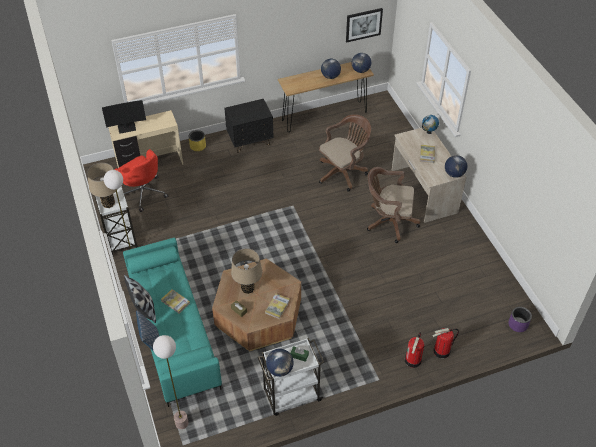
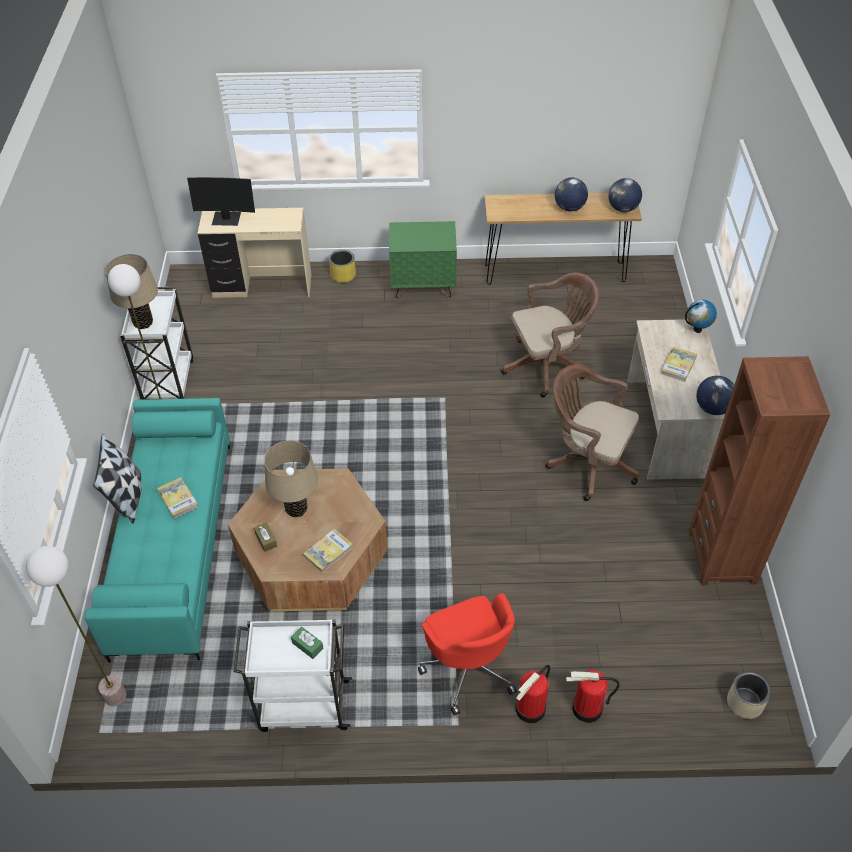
camera: 20 degrees right, 0 degrees up
red office chair [114,149,168,212] -> red office chair moved to [418,593,517,715]
pillow [136,310,159,351] -> none
black nightstand [224,99,274,153] -> green nightstand [389,221,457,298]
globe [266,349,294,377] -> none
picture [346,8,383,42] -> none
purple planter [508,307,532,332] -> beige planter [727,671,771,719]
none -> brown bookcase [689,356,830,585]

